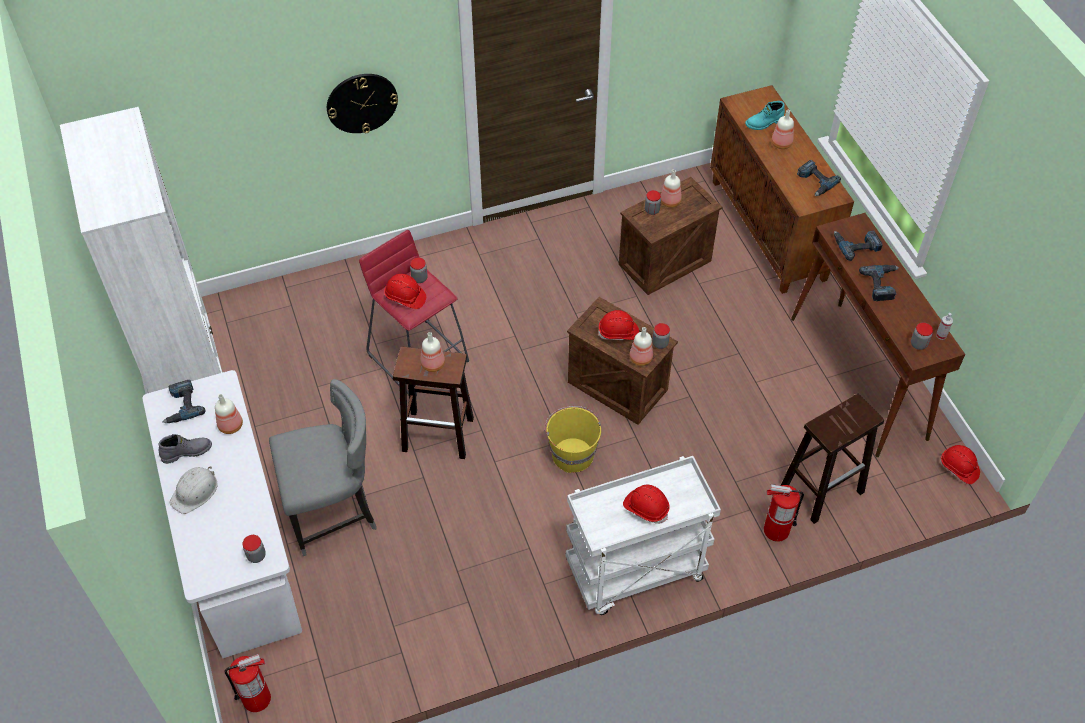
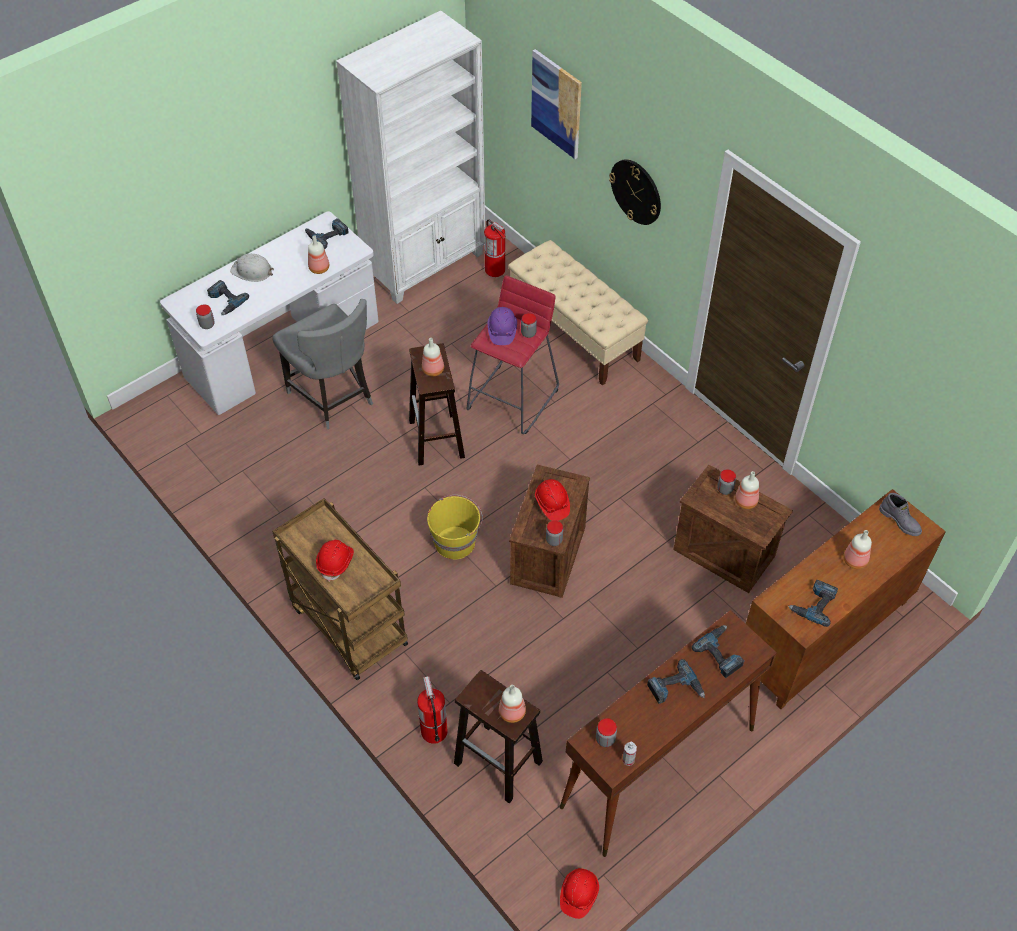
camera: 70 degrees right, 0 degrees up
grey boot [158,434,212,464] -> grey boot moved to [879,493,922,536]
fire extinguisher [224,654,271,712] -> fire extinguisher moved to [484,219,506,277]
red hard hat [384,274,426,309] -> purple hard hat [488,307,517,345]
white cart [566,456,721,615] -> brown cart [272,498,408,680]
bottle [629,327,653,366] -> bottle moved to [499,685,526,723]
turquoise boot [745,101,785,130] -> none
none -> power drill [207,280,249,315]
none -> beige bench [508,240,648,386]
none -> picture [531,49,582,159]

